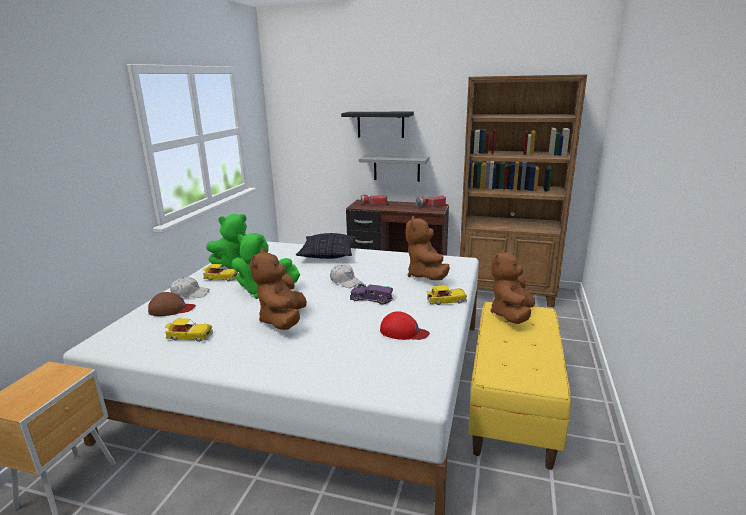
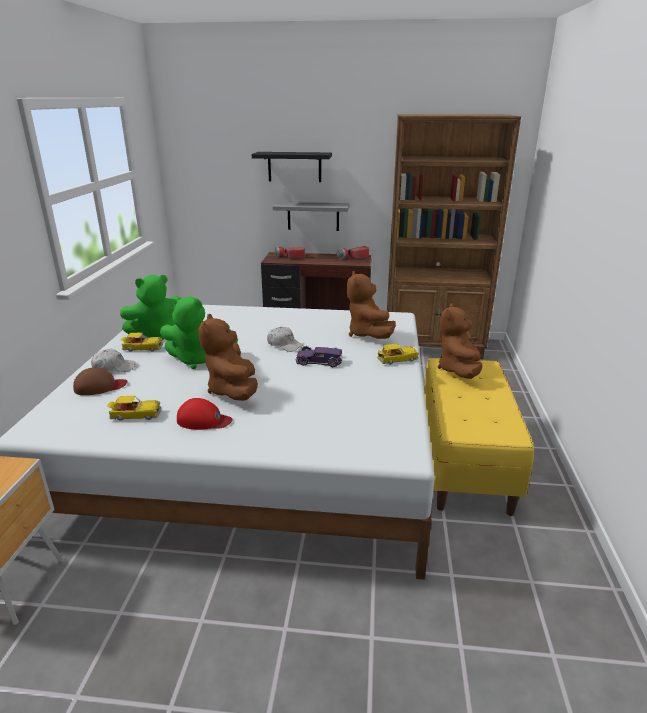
camera: 10 degrees left, 5 degrees up
pillow [295,233,356,259] -> none
red cap [380,311,430,340] -> red cap moved to [177,398,233,430]

